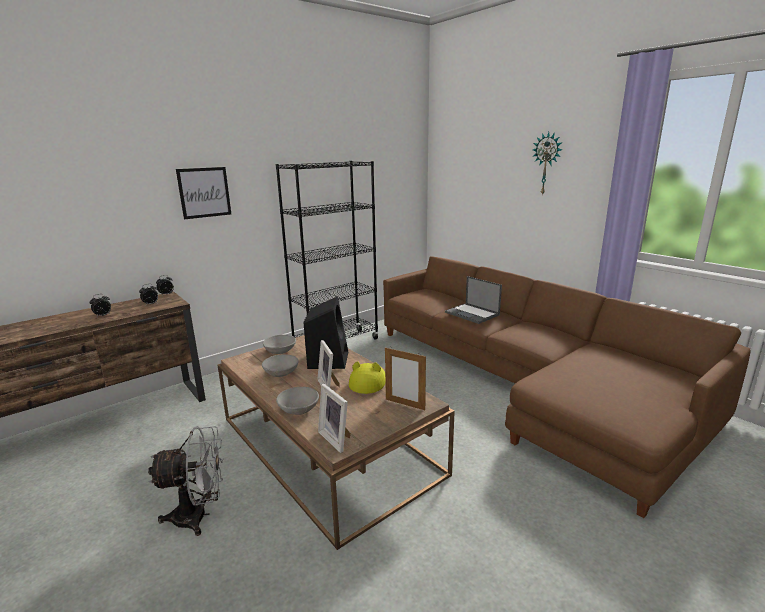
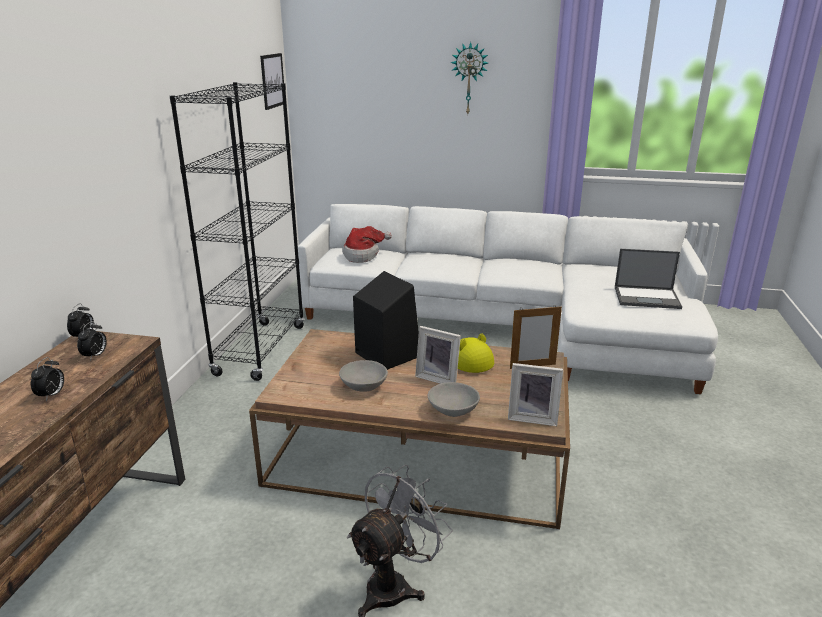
camera: 40 degrees left, 5 degrees up
picture [176,167,231,219] -> picture moved to [260,53,284,110]
grey bowl [263,335,296,354] -> none
brown sofa [383,256,751,518] -> white sofa [298,204,718,394]
laptop [445,276,502,324] -> laptop moved to [615,249,682,309]
none -> hat [342,226,392,263]

